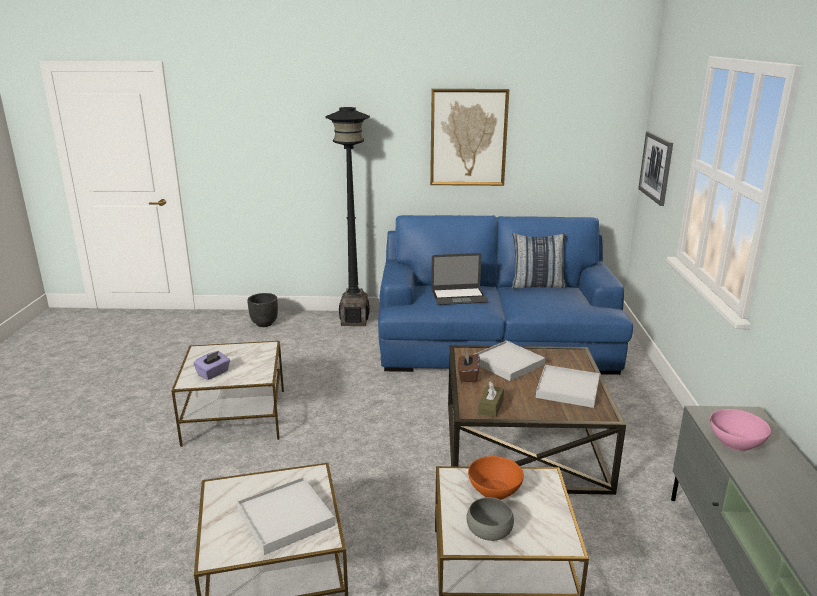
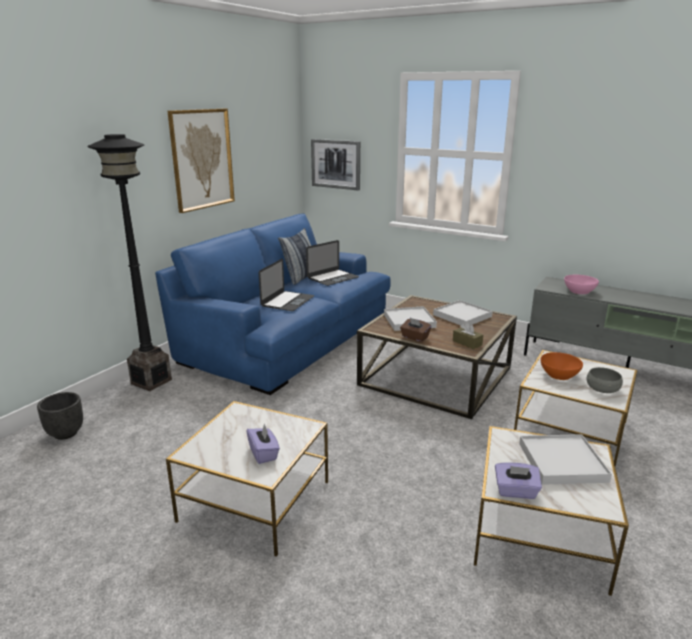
camera: 60 degrees left, 0 degrees up
none -> laptop [306,240,359,286]
none -> purple tissue box [495,462,542,499]

